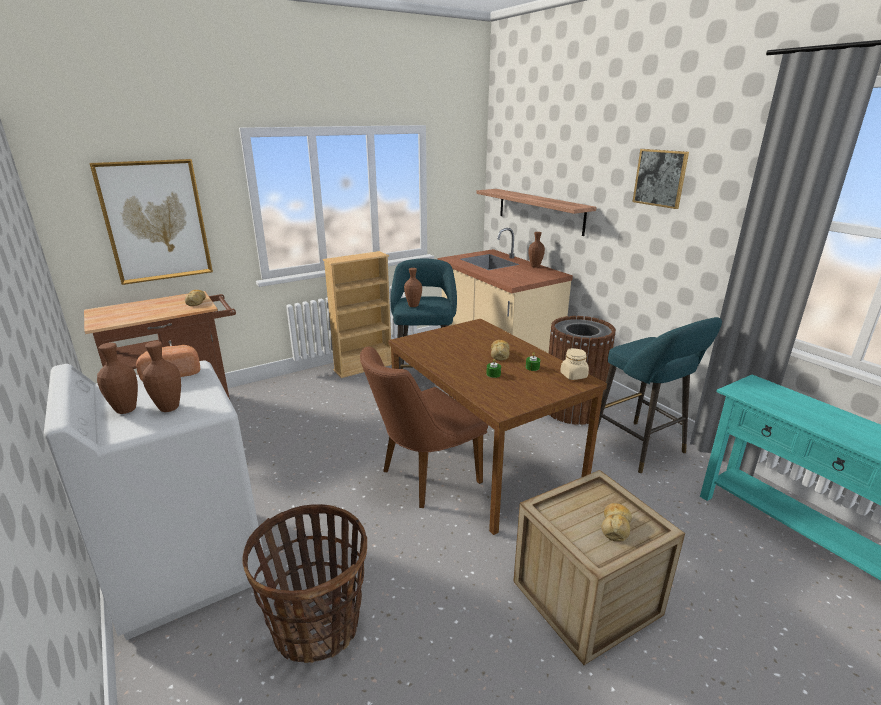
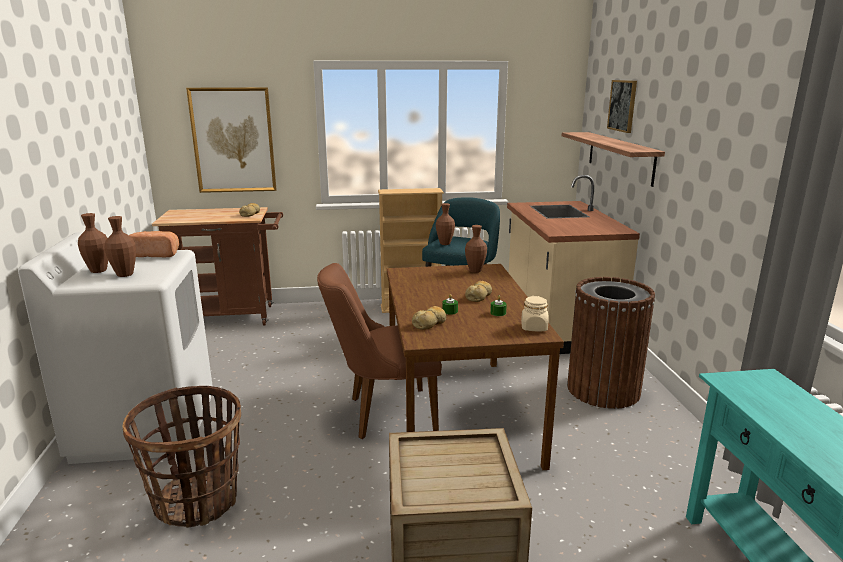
camera: 25 degrees right, 5 degrees down
brown vase [529,232,545,268] -> brown vase moved to [465,225,487,273]
turquoise stool [597,317,722,473] -> none
bread [602,503,632,541] -> bread moved to [412,306,446,330]
picture [633,149,689,209] -> picture moved to [607,80,637,133]

